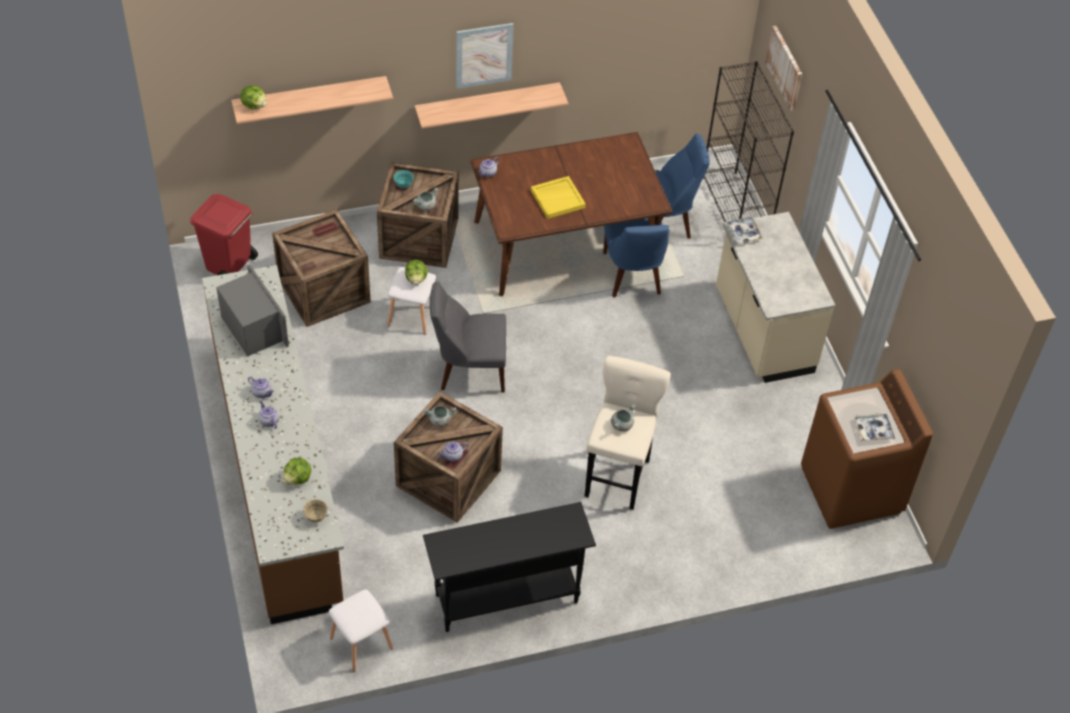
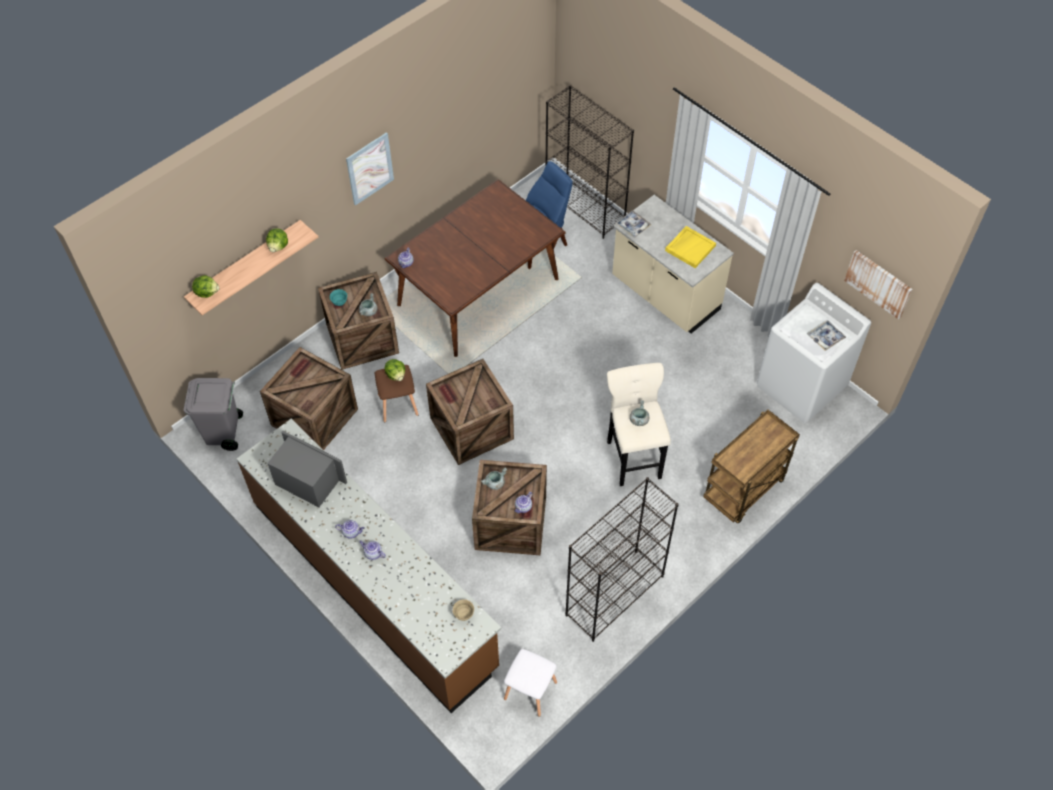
camera: 25 degrees left, 5 degrees up
red trash can [190,194,258,275] -> grey trash can [183,378,243,451]
lettuce [282,457,312,485] -> lettuce moved to [266,228,288,252]
white stool [387,267,436,335] -> brown stool [375,365,419,422]
shelf [415,82,568,129] -> none
black console table [423,502,596,632] -> black bookcase [565,477,679,642]
grey chair [430,282,506,393] -> crate [426,359,514,465]
yellow tray [531,176,586,219] -> yellow tray moved to [665,226,716,268]
blue chair [603,218,669,297] -> none
picture [765,26,802,111] -> picture moved to [844,250,912,320]
brown washing machine [801,369,933,529] -> white washing machine [757,283,871,423]
none -> brown cart [703,410,800,523]

